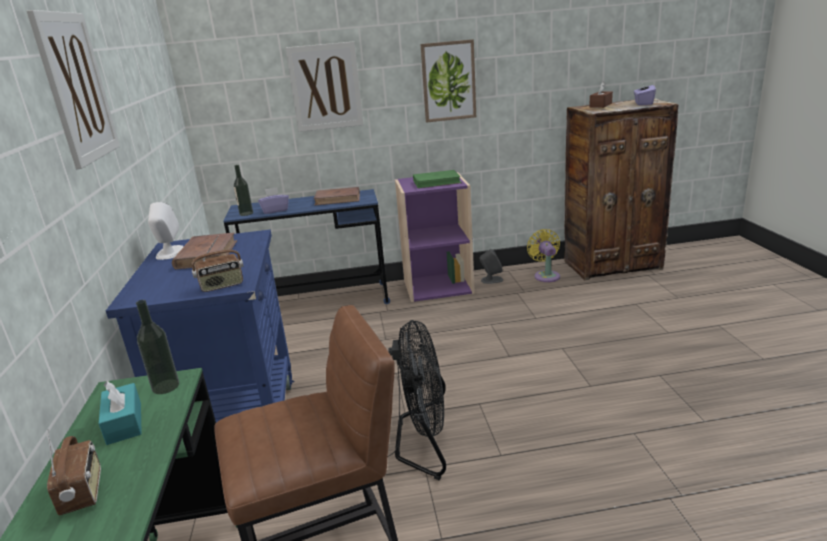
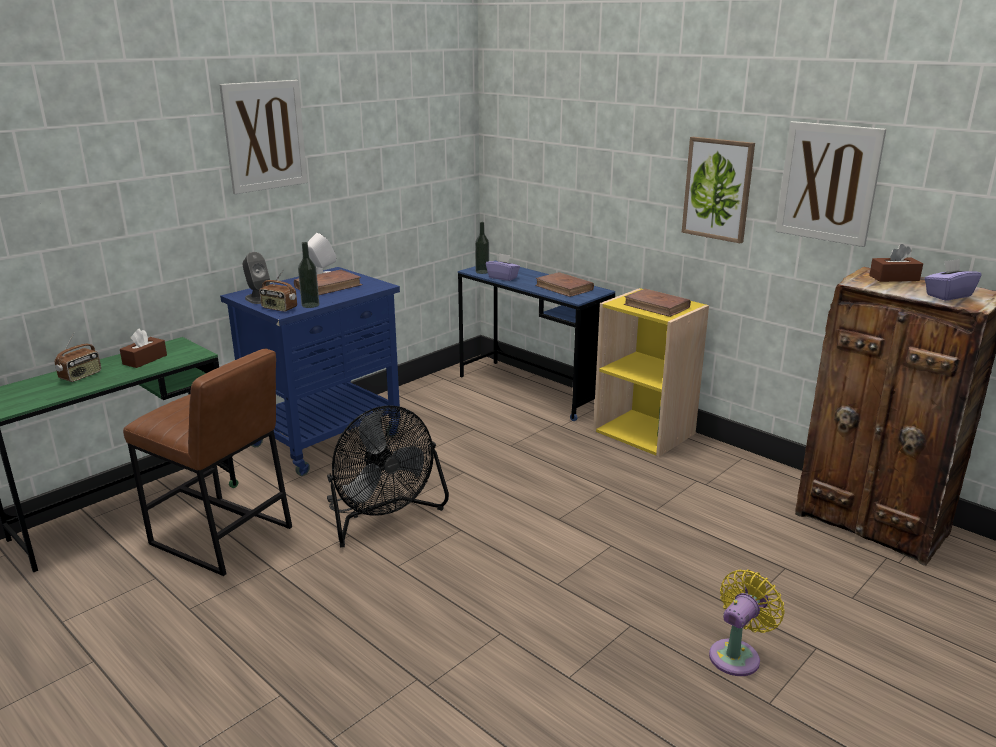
camera: 50 degrees right, 0 degrees up
turquoise tissue box [99,381,142,445] -> brown tissue box [120,329,167,368]
bottle [136,300,179,394] -> bottle moved to [298,242,319,308]
picture [286,41,364,132] -> picture moved to [775,121,886,247]
purple bookcase [395,172,475,302] -> yellow bookcase [593,288,709,457]
green book [413,170,462,188] -> brown book [624,289,691,317]
grey speaker [480,249,503,284] -> grey speaker moved to [243,252,270,304]
yellow fan [527,229,560,282] -> yellow fan moved to [709,569,785,676]

